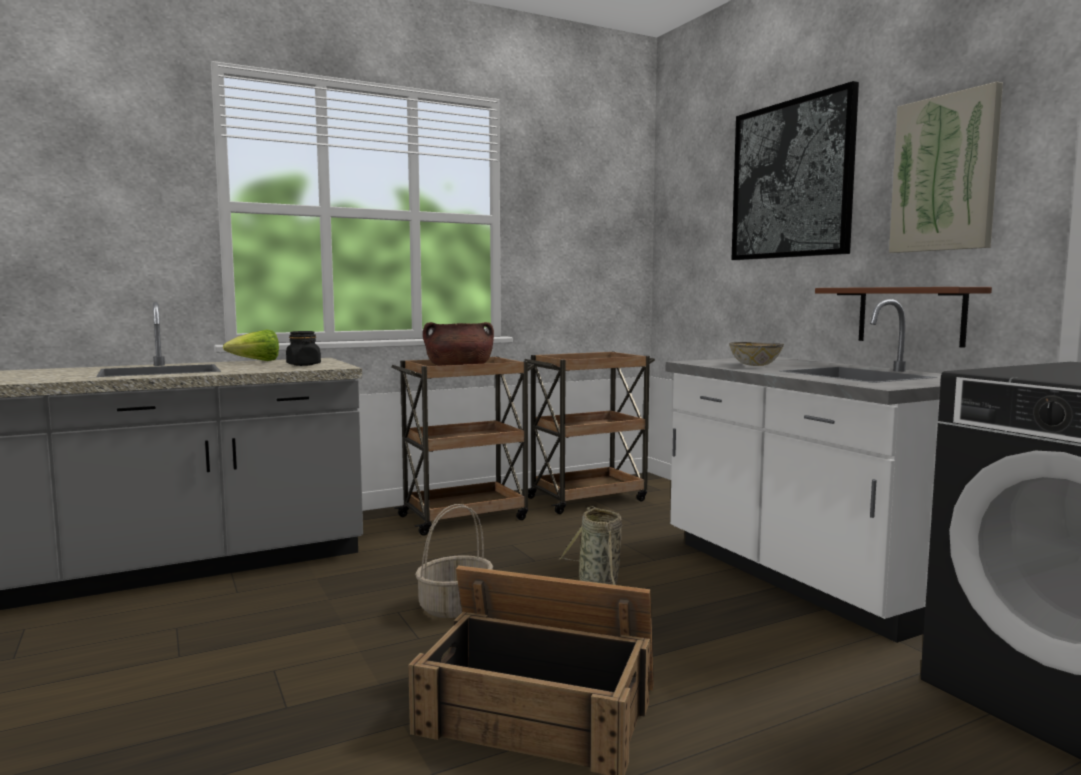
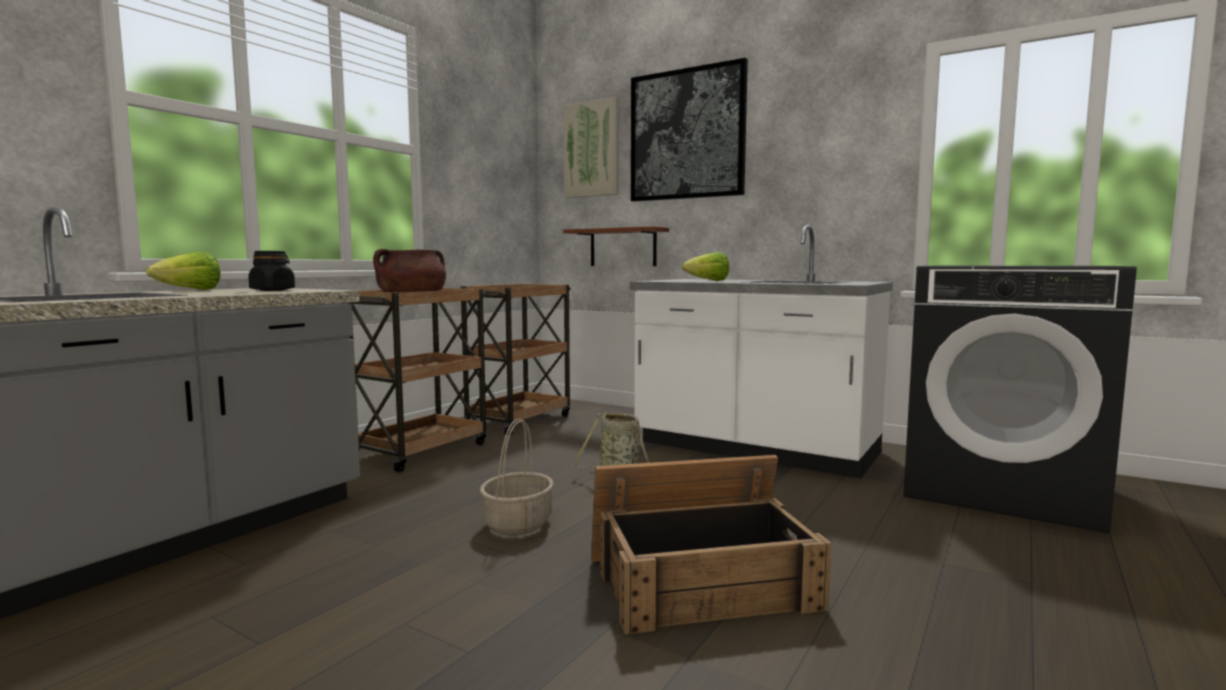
camera: 30 degrees left, 0 degrees up
bowl [729,342,784,366] -> lettuce [682,252,729,281]
brown shelf [815,287,992,348] -> brown shelf moved to [563,226,669,266]
picture [889,82,1003,253] -> picture moved to [563,97,619,198]

